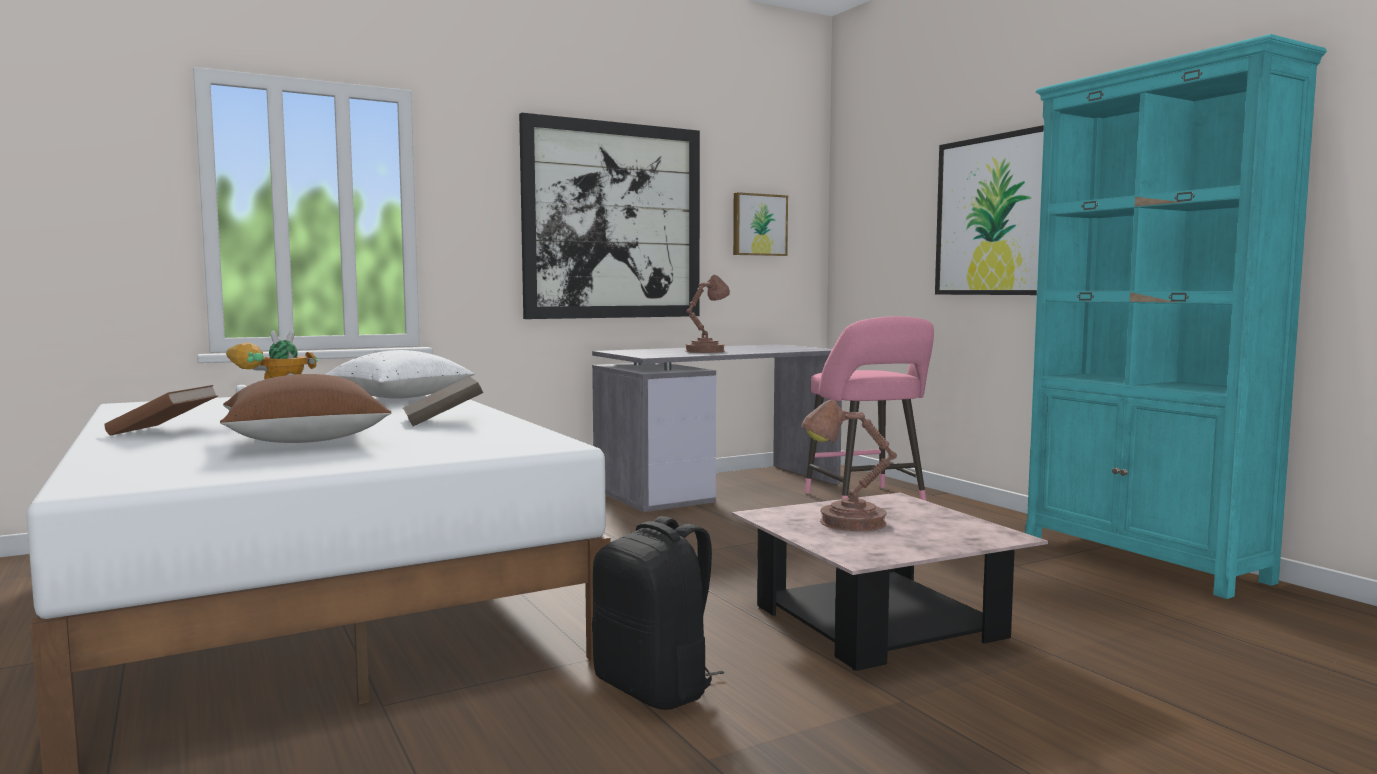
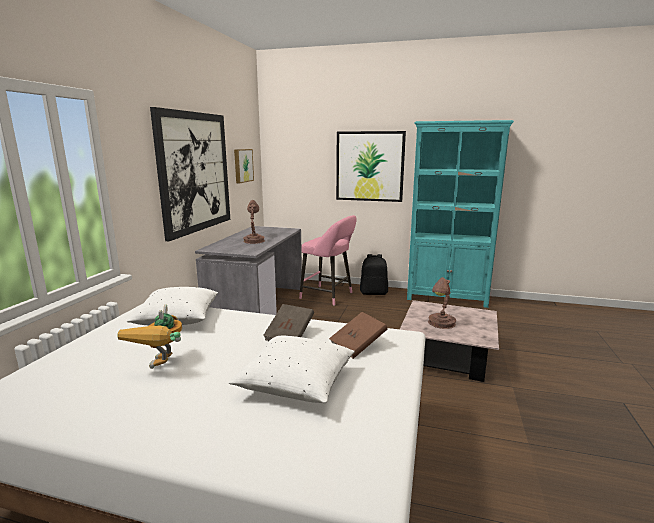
camera: 45 degrees left, 10 degrees up
brown book [105,385,218,436] -> brown book moved to [329,312,388,359]
brown pillow [220,374,391,443] -> white pillow [229,336,355,403]
black backpack [592,516,724,710] -> black backpack moved to [360,254,388,295]

